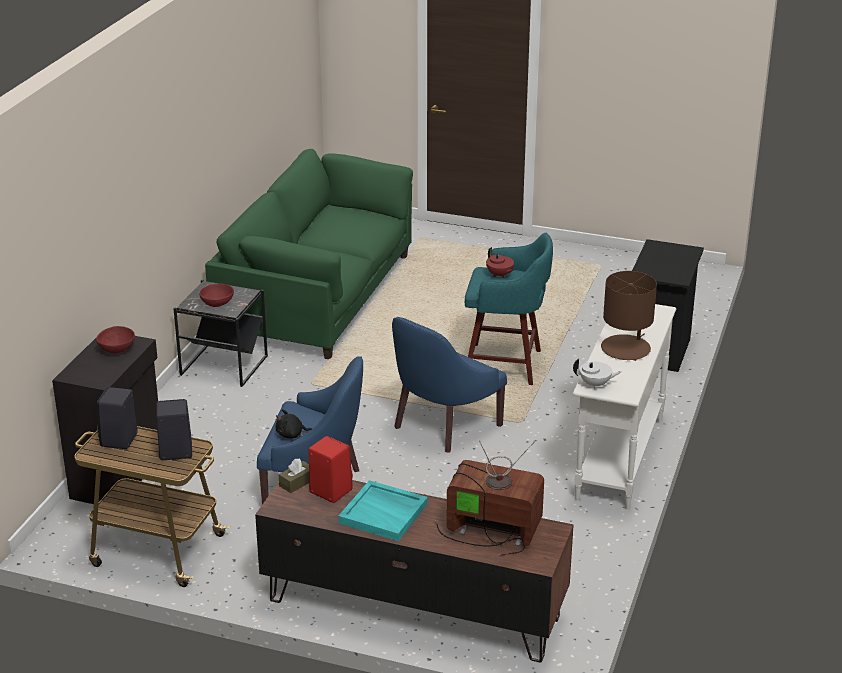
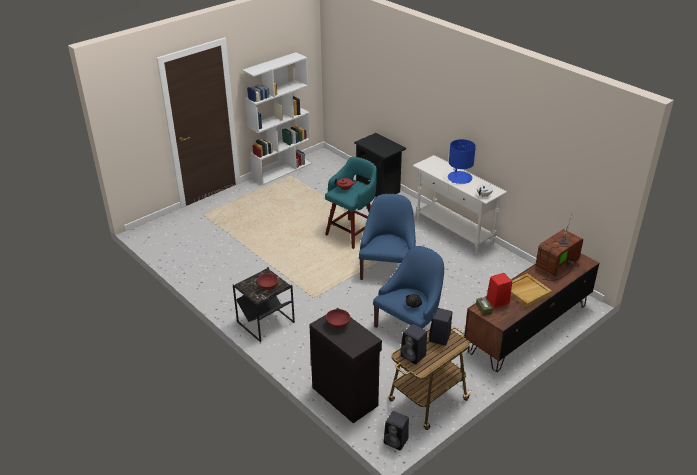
camera: 60 degrees left, 5 degrees up
green sofa [205,149,413,359] -> none
turquoise tray [338,480,428,541] -> beige tray [511,273,552,307]
blue armchair [392,317,507,453] -> blue armchair turned 150 degrees counterclockwise [359,194,416,280]
brown table lamp [601,271,657,361] -> blue table lamp [448,139,476,184]
none -> white bookcase [242,52,311,185]
none -> black speaker [384,411,409,450]

